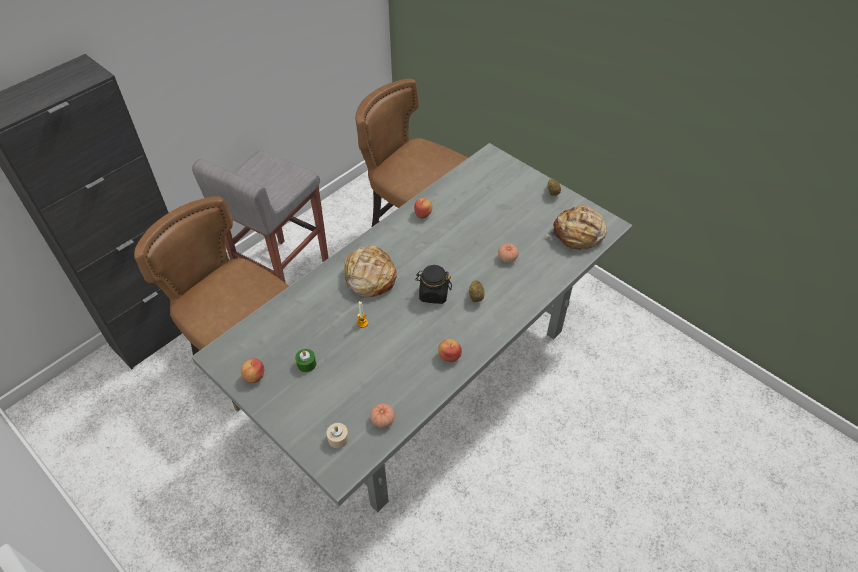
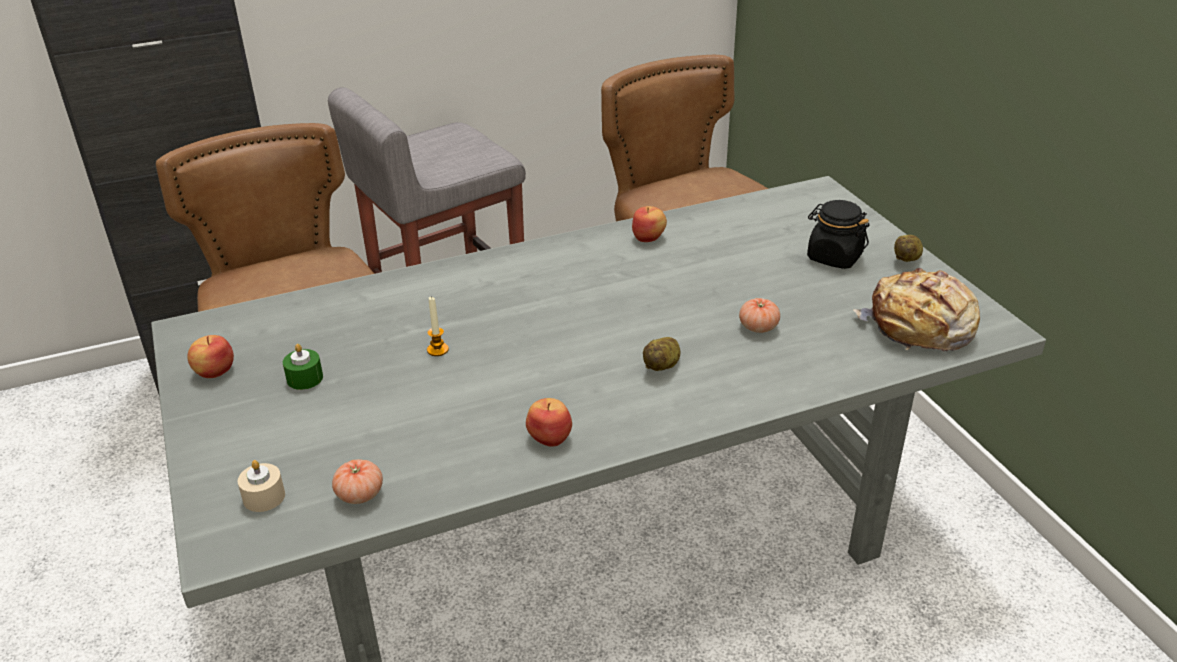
camera: 25 degrees right, 15 degrees down
bread [343,245,397,297] -> none
black jar [415,265,452,304] -> black jar moved to [807,200,870,269]

